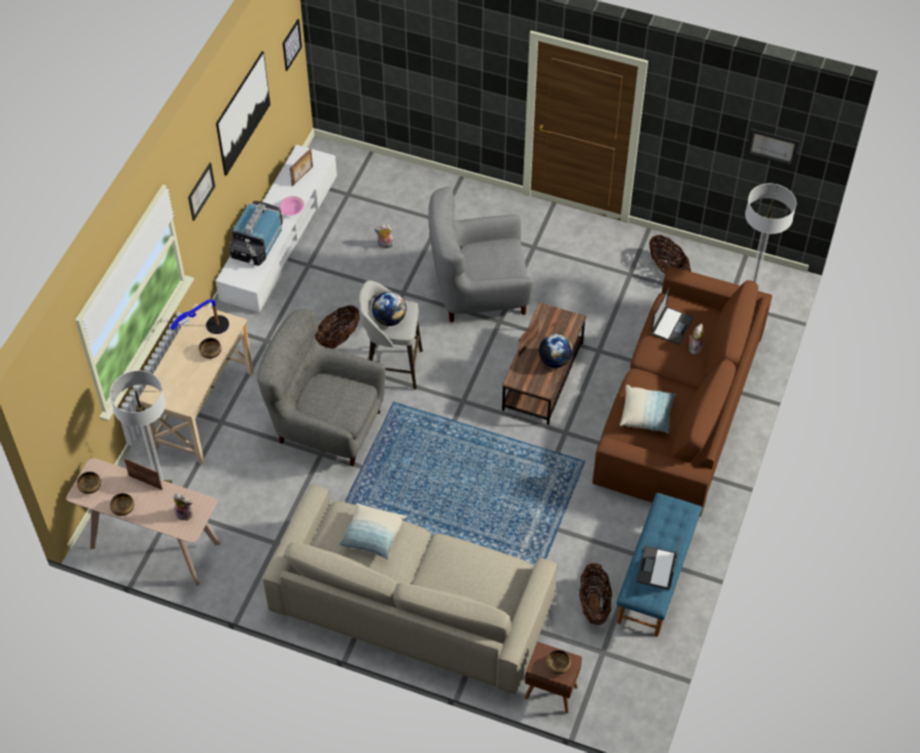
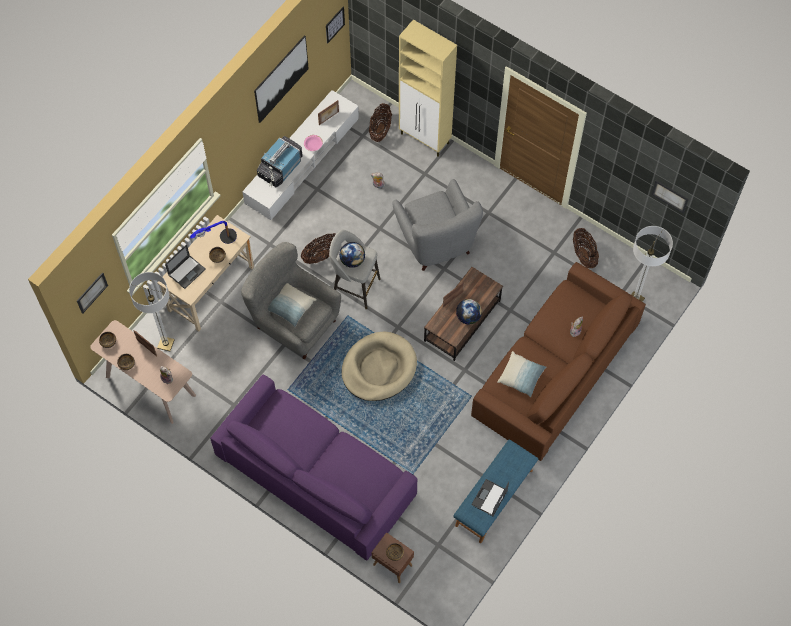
camera: 15 degrees right, 10 degrees up
picture [188,163,215,221] -> picture moved to [77,272,108,314]
beige sofa [262,484,557,694] -> purple sofa [210,375,417,560]
pillow [339,503,406,560] -> pillow moved to [268,283,317,327]
grey armchair [428,187,533,322] -> grey armchair turned 120 degrees counterclockwise [392,179,483,271]
basket [579,563,612,625] -> basket moved to [369,103,392,142]
laptop [651,288,694,345] -> laptop moved to [165,244,206,289]
none -> beige dog bed [342,332,417,401]
none -> beige cabinet [399,20,457,157]

